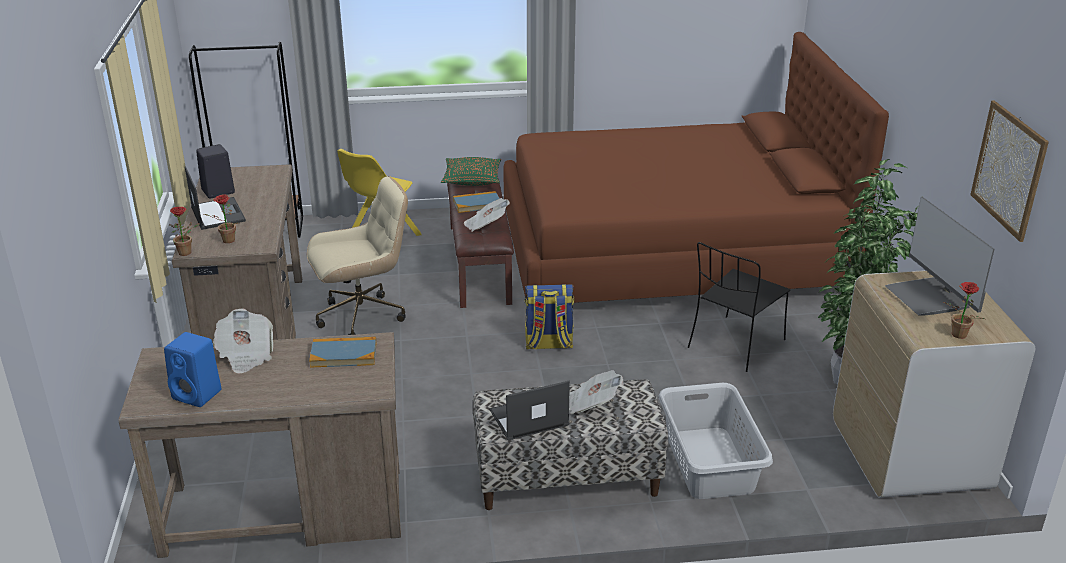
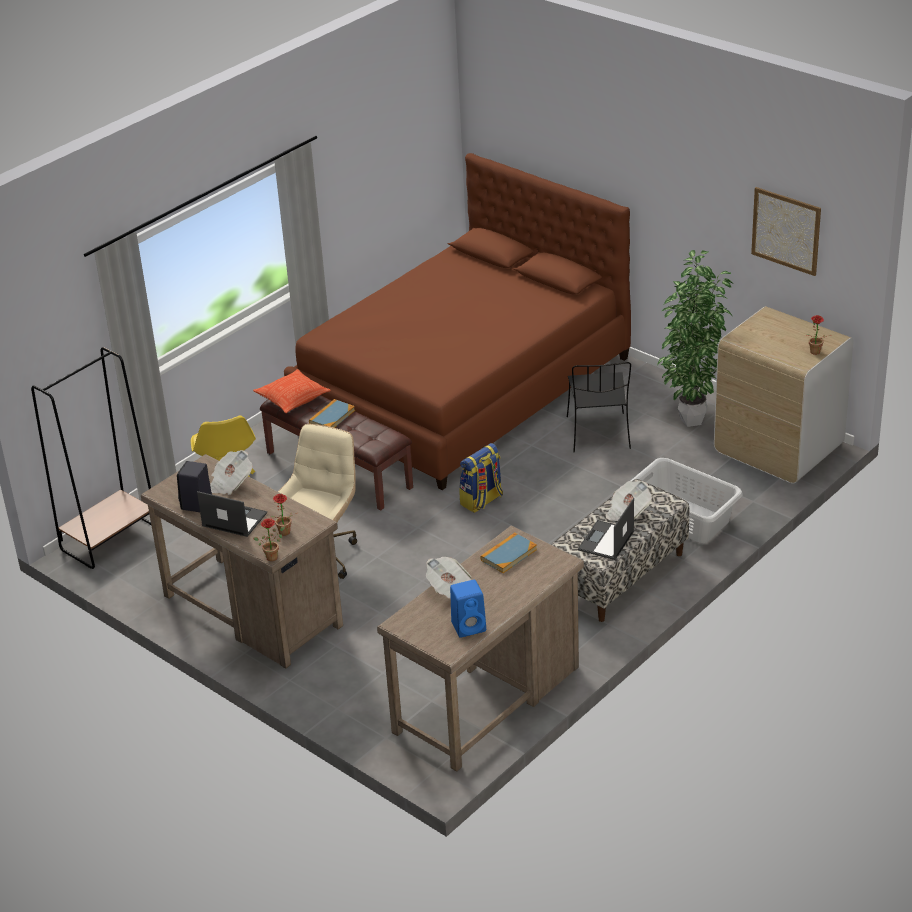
camera: 40 degrees left, 5 degrees up
green pillow [441,157,501,186] -> orange pillow [253,369,331,413]
newspaper [464,198,510,232] -> newspaper moved to [210,450,252,495]
monitor [885,197,994,316] -> none

